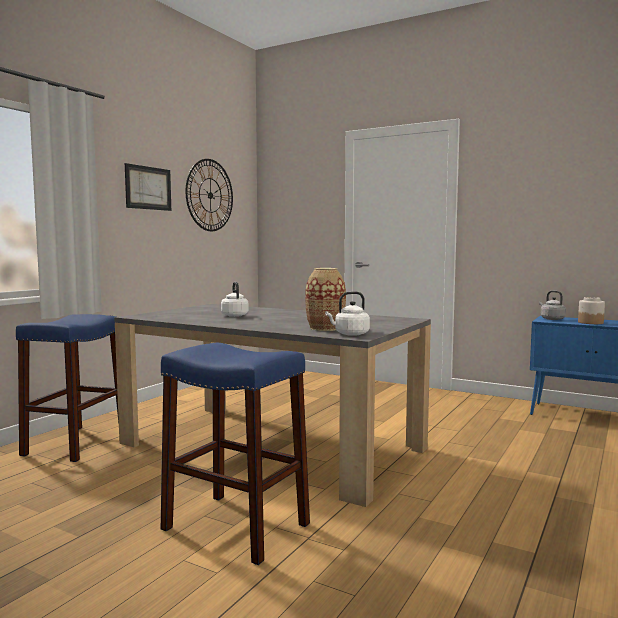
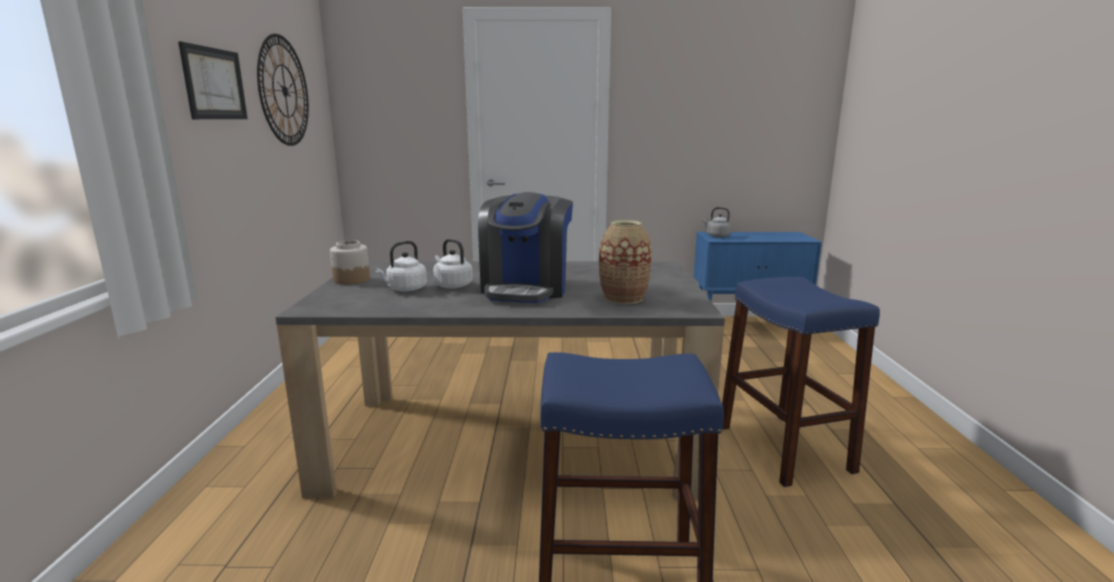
camera: 30 degrees left, 10 degrees up
blue stool [16,314,119,462] -> blue stool moved to [722,277,880,487]
white kettle [325,291,370,336] -> white kettle moved to [375,241,427,292]
jar [578,297,605,324] -> jar moved to [330,240,370,285]
none -> coffee machine [478,192,573,303]

